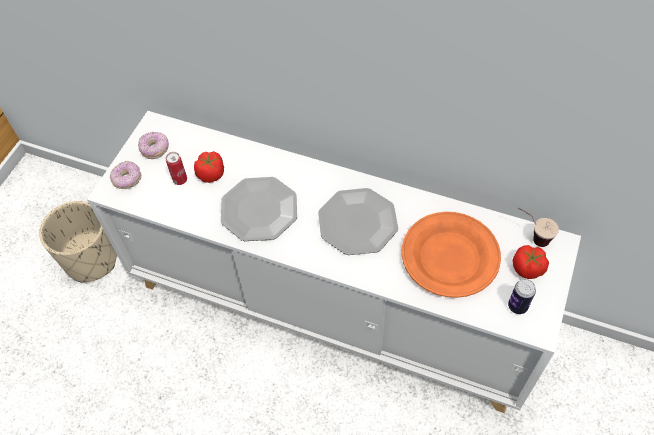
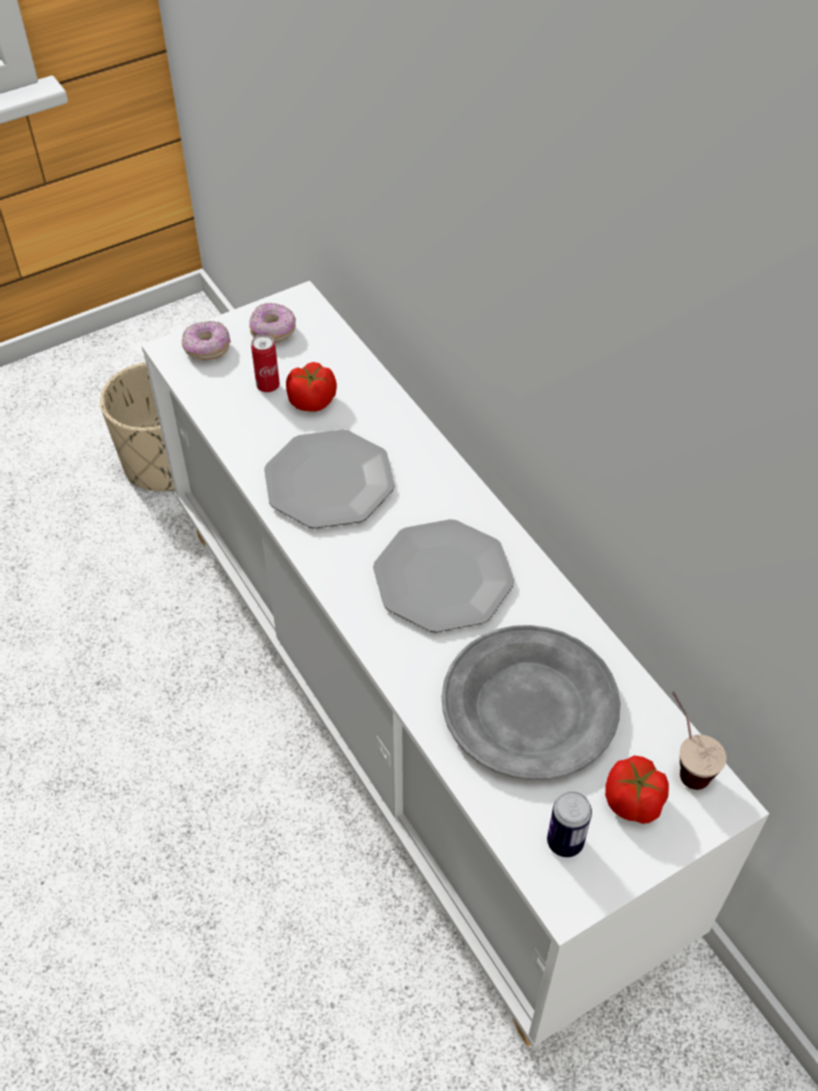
camera: 35 degrees right, 5 degrees down
orange plate [401,212,501,298] -> grey plate [441,625,620,781]

